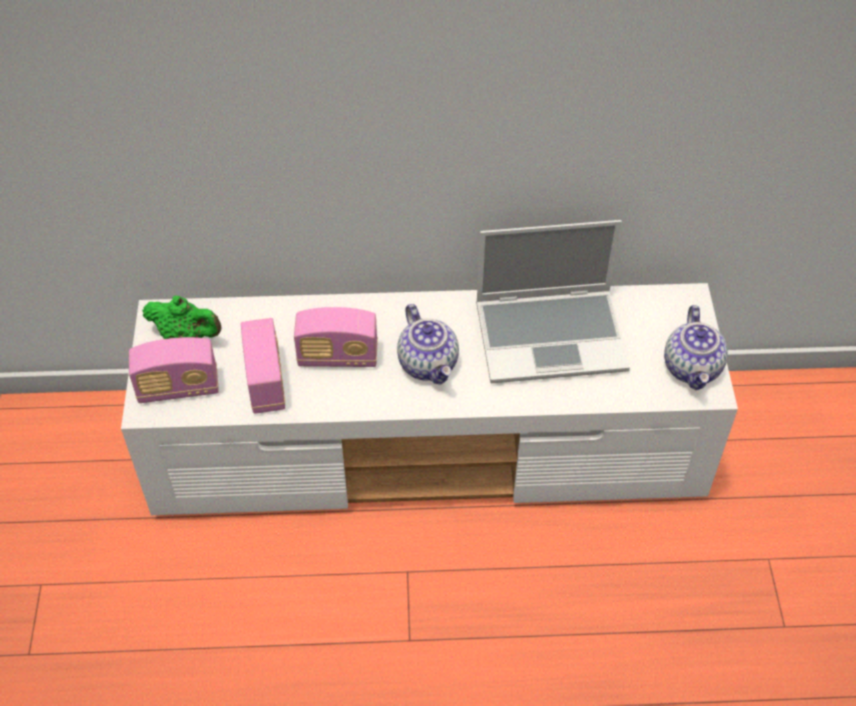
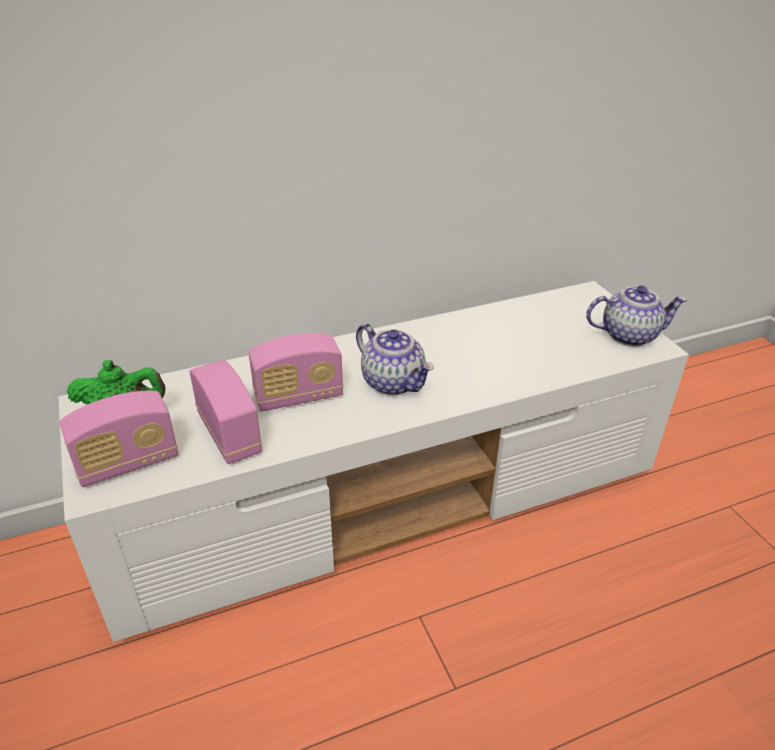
camera: 20 degrees left, 15 degrees down
laptop [476,220,630,383] -> none
teapot [664,305,728,390] -> teapot turned 75 degrees counterclockwise [586,285,688,346]

